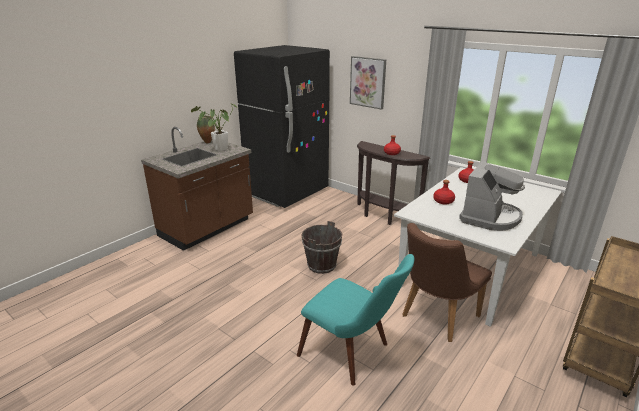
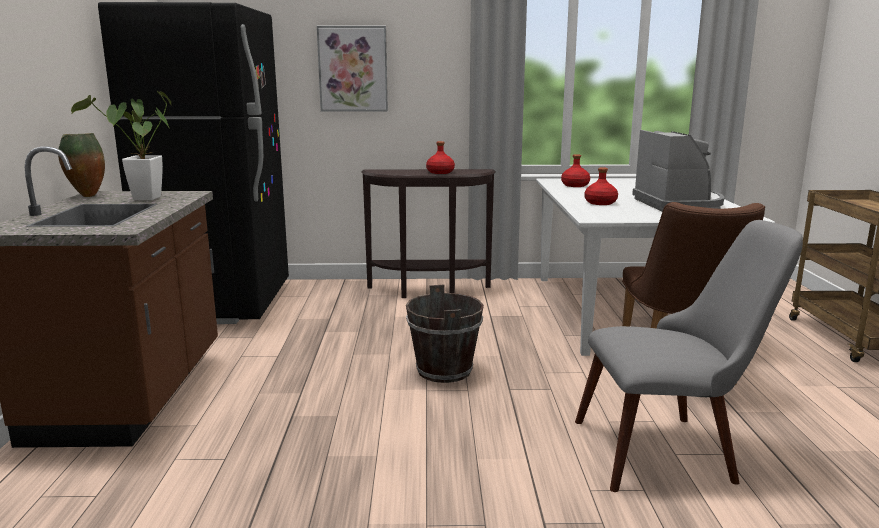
camera: 40 degrees left, 10 degrees down
turquoise chair [297,254,414,386] -> grey chair [575,220,803,492]

